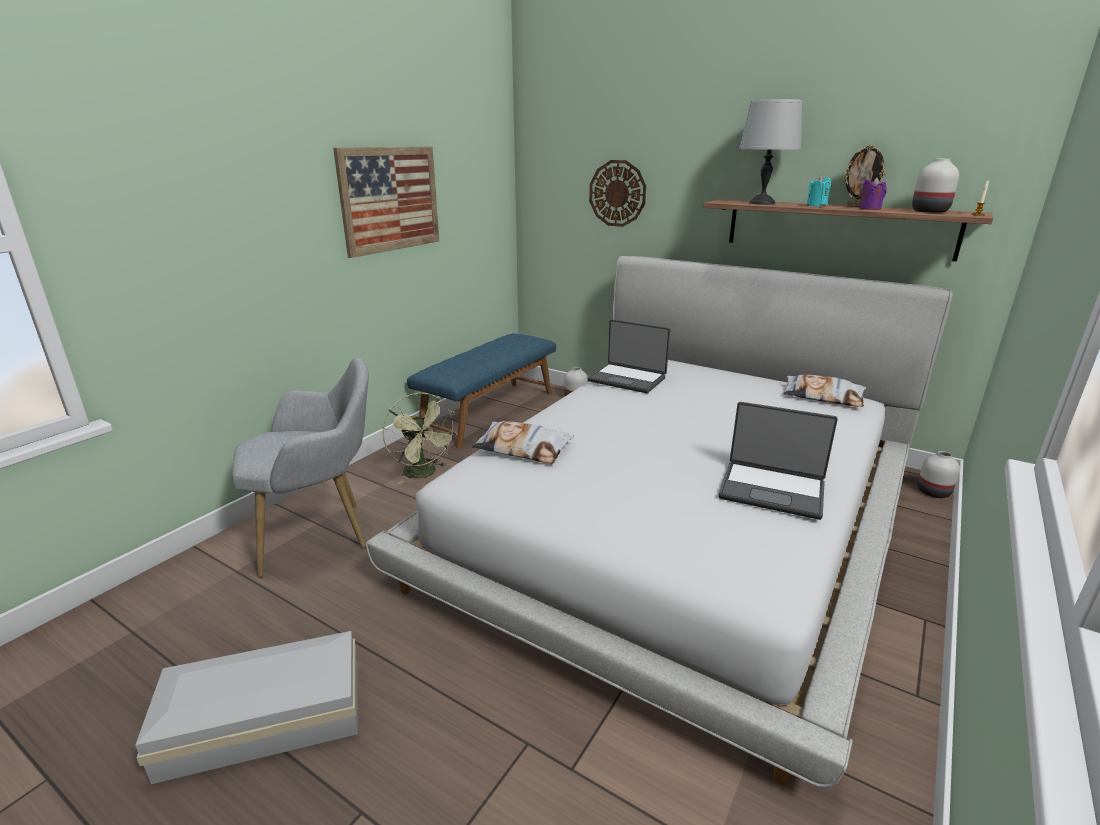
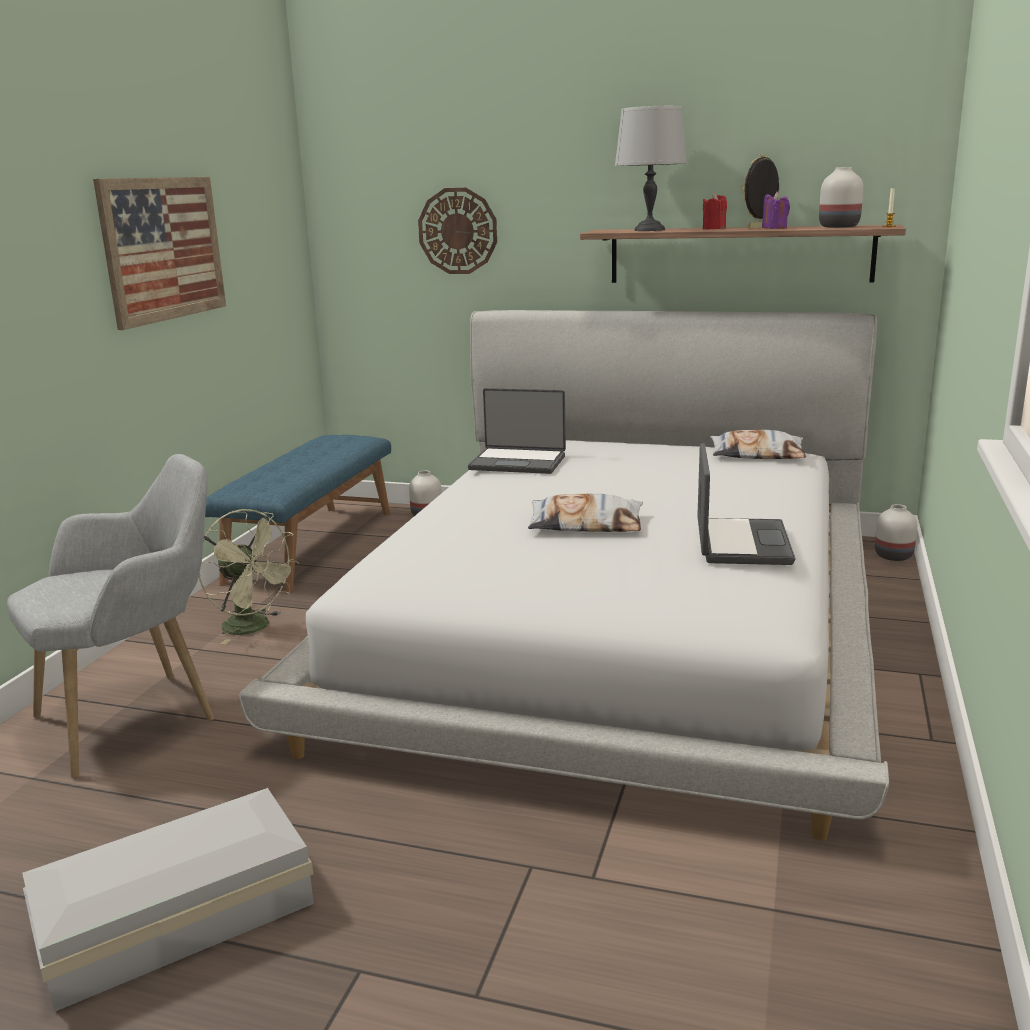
camera: 15 degrees left, 5 degrees down
pillow [472,421,574,464] -> pillow moved to [528,494,643,532]
laptop [718,402,838,520] -> laptop turned 90 degrees counterclockwise [697,443,795,565]
turquoise candle [807,175,831,206] -> red candle [703,193,727,230]
picture frame [843,144,887,207] -> picture frame turned 150 degrees clockwise [741,154,780,228]

